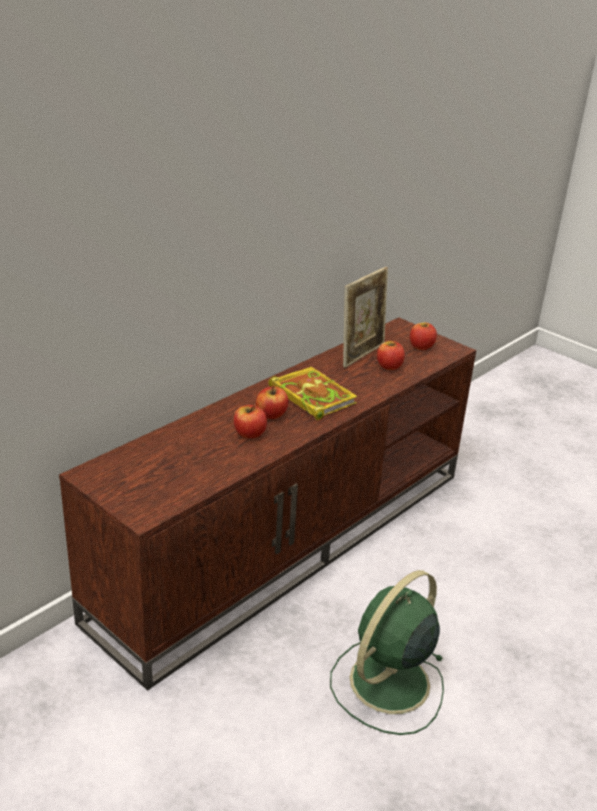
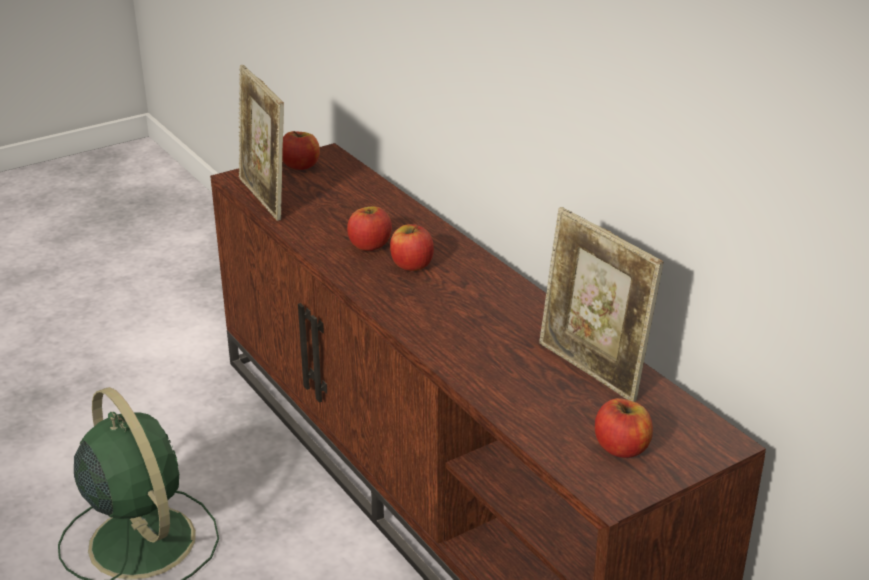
camera: 105 degrees right, 0 degrees up
book [268,367,357,420] -> none
apple [377,341,405,370] -> apple moved to [282,131,320,170]
none -> picture frame [238,65,284,221]

